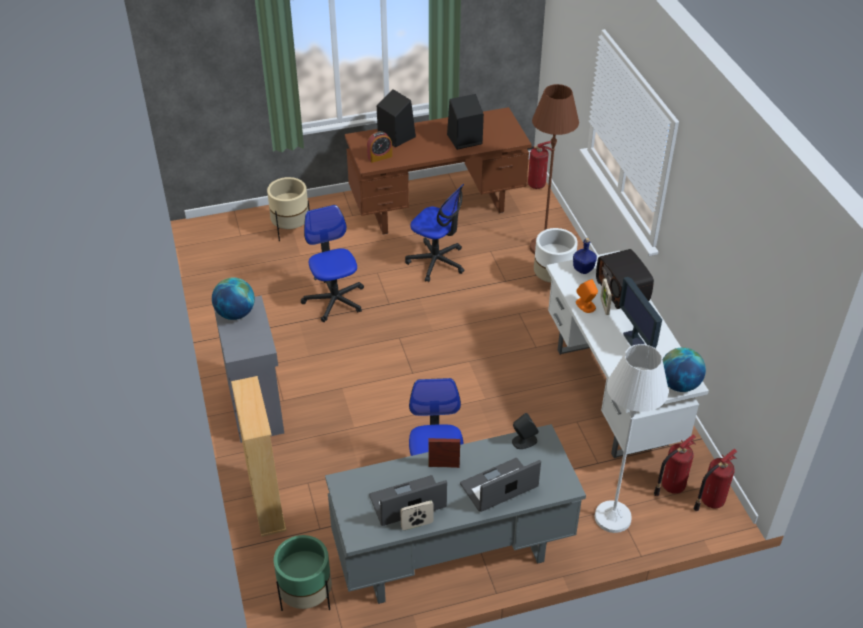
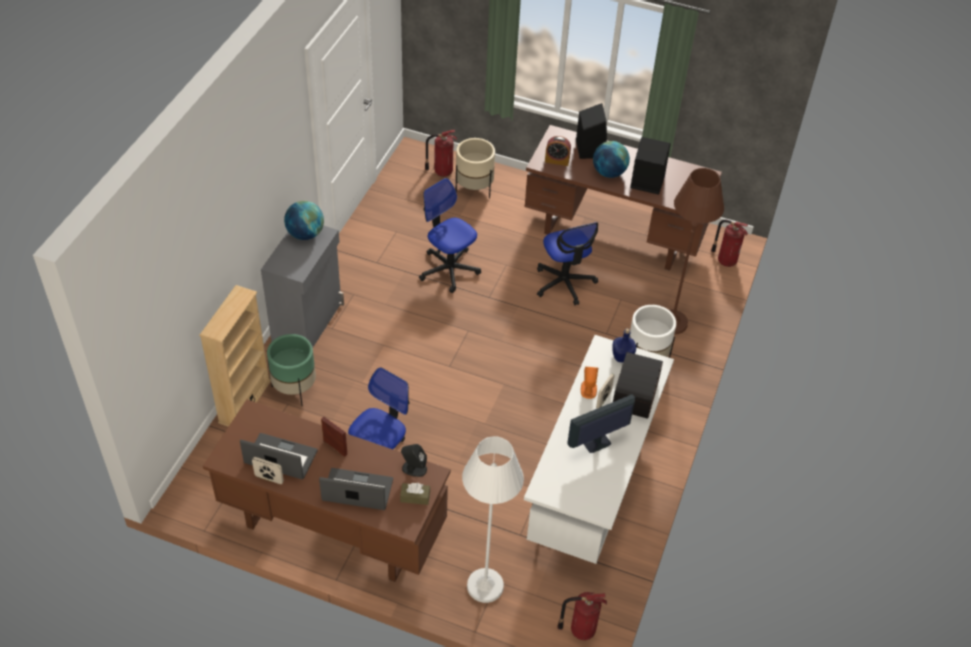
camera: 35 degrees right, 5 degrees up
green planter [274,535,332,611] -> green planter moved to [267,334,316,406]
office chair [301,205,364,322] -> office chair turned 60 degrees counterclockwise [419,178,481,293]
grey desk [325,424,586,604] -> brown desk [203,400,451,582]
monitor [619,277,662,348] -> monitor turned 45 degrees clockwise [567,394,635,453]
fire extinguisher [654,434,696,496] -> fire extinguisher moved to [425,130,457,177]
globe [662,347,706,392] -> globe moved to [593,141,630,178]
none -> brown tissue box [400,483,430,505]

